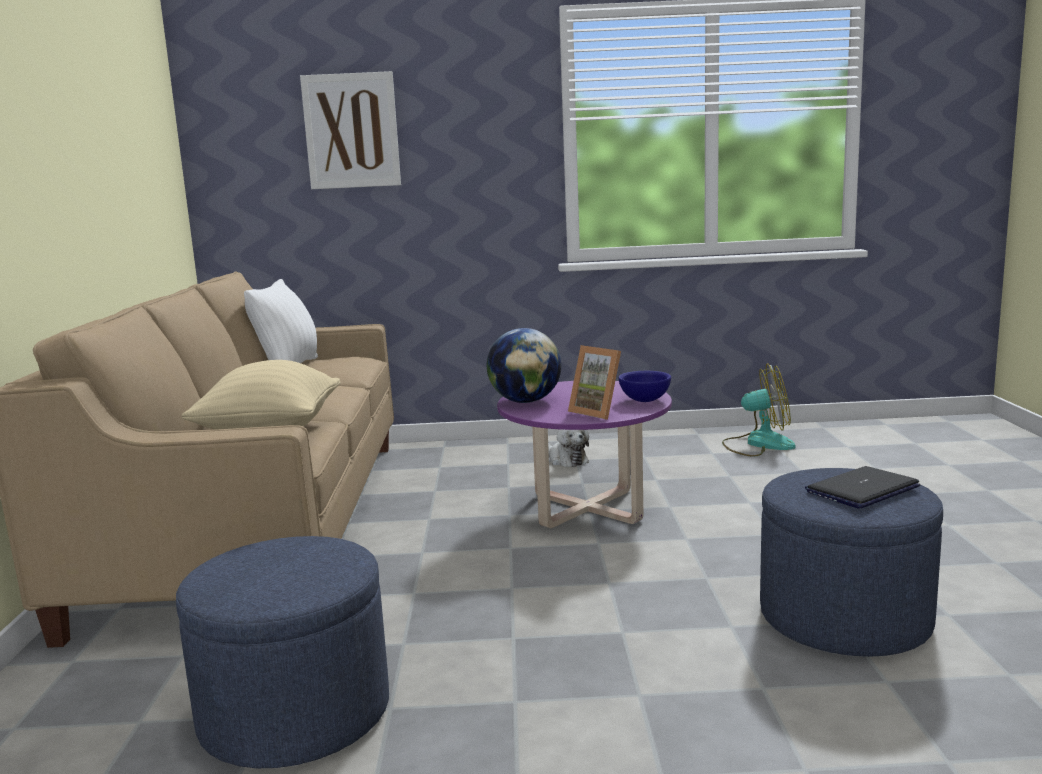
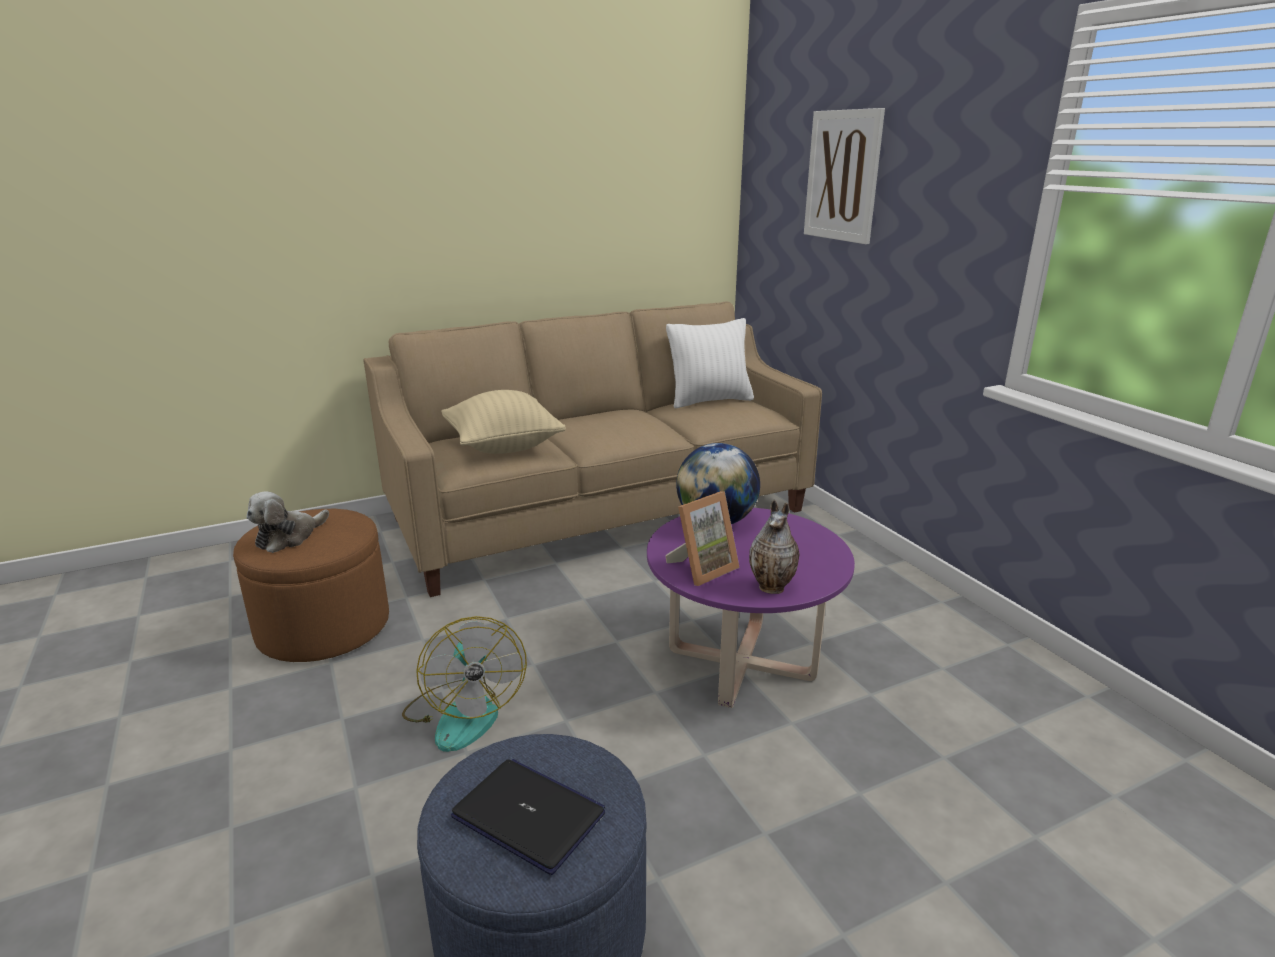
camera: 65 degrees right, 10 degrees up
blue ottoman [176,536,389,768] -> brown ottoman [233,509,389,662]
plush toy [548,429,589,467] -> plush toy moved to [246,491,329,553]
picture frame [568,345,621,420] -> picture frame turned 150 degrees counterclockwise [665,491,740,586]
blue bowl [618,371,671,402] -> vase [749,500,800,594]
fan [722,363,796,456] -> fan moved to [402,616,527,752]

